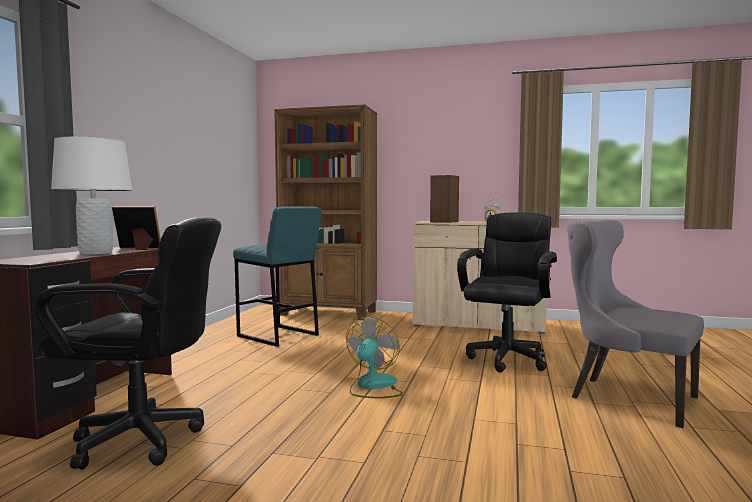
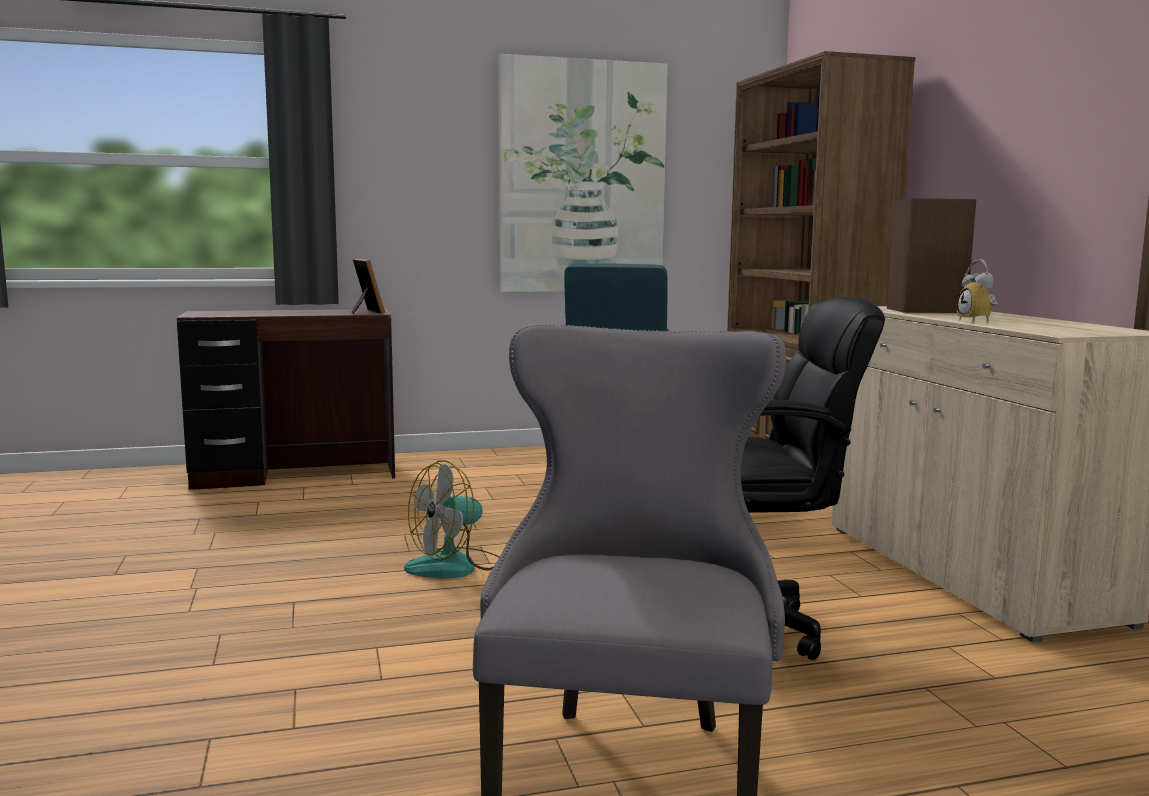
camera: 60 degrees right, 5 degrees up
black office chair [35,217,222,469] -> none
white table lamp [51,137,132,255] -> none
fan [346,317,403,398] -> fan turned 150 degrees clockwise [404,460,499,578]
none -> picture [498,54,668,292]

